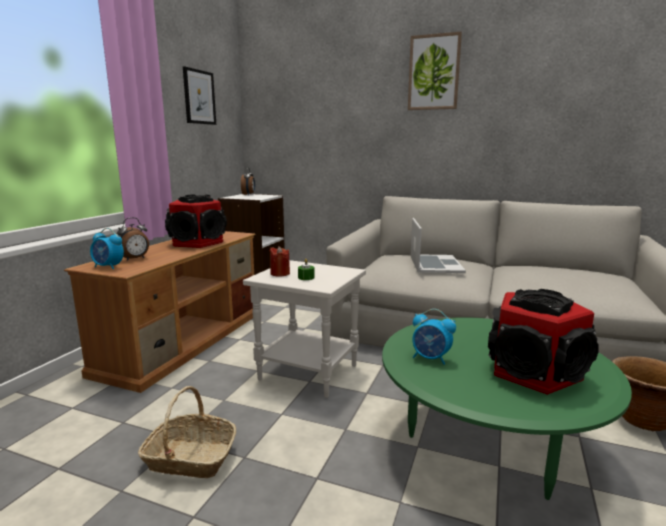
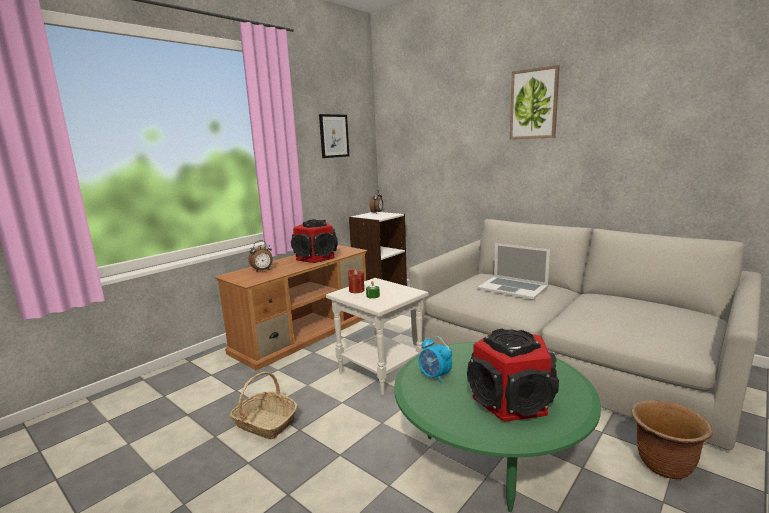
camera: 20 degrees right, 0 degrees up
alarm clock [90,228,124,269] -> none
laptop [411,218,466,273] -> laptop turned 105 degrees clockwise [478,243,550,299]

